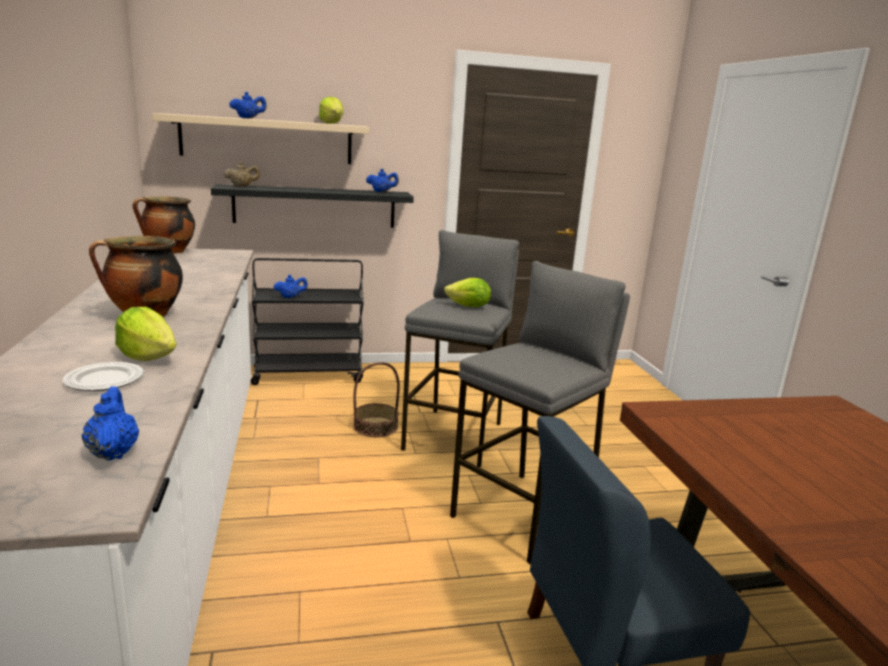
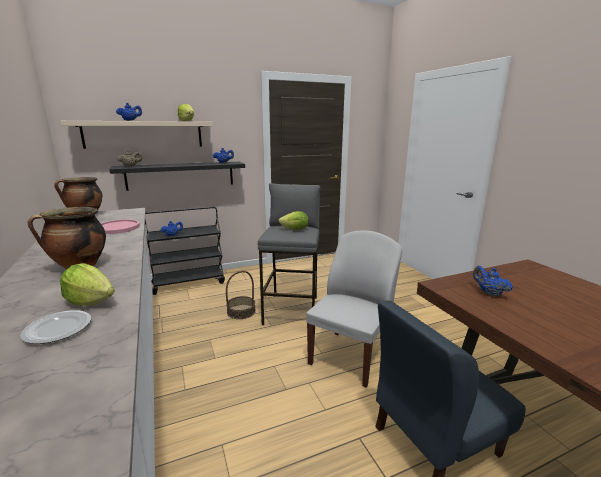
camera: 10 degrees left, 0 degrees up
blue teapot [82,386,139,461] -> blue teapot moved to [473,266,513,296]
grey stool [450,261,630,564] -> white chair [307,231,402,388]
none -> pink plate [101,219,140,234]

